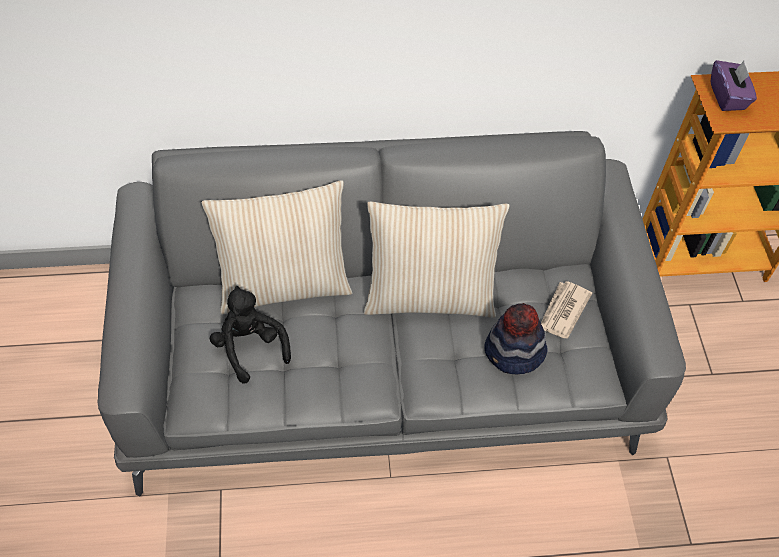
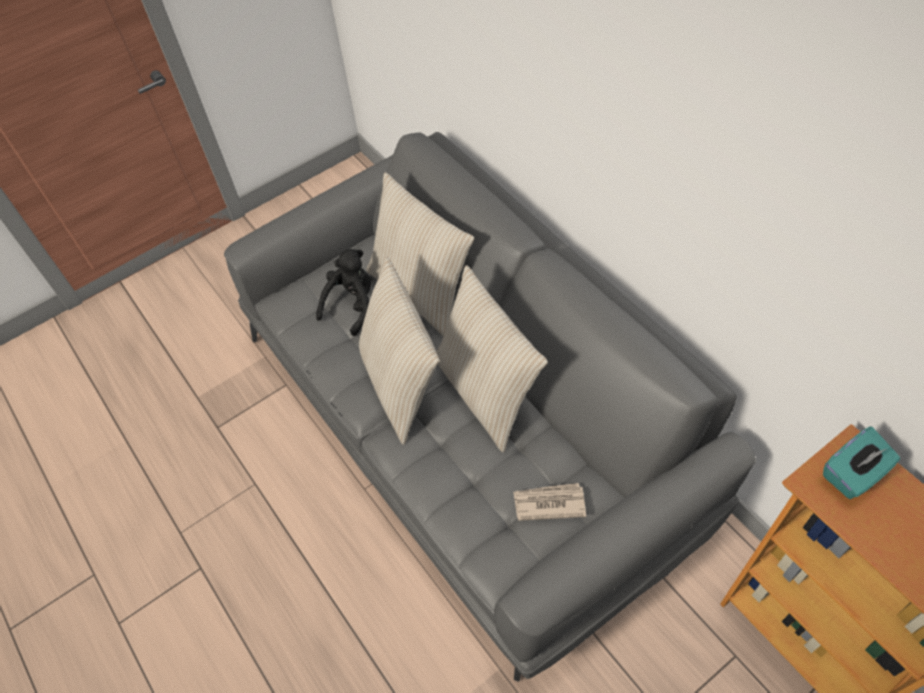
camera: 65 degrees right, 0 degrees up
hat [484,303,548,375] -> none
purple tissue box [710,60,757,111] -> turquoise tissue box [823,426,900,499]
none -> beige pillow [359,257,439,445]

